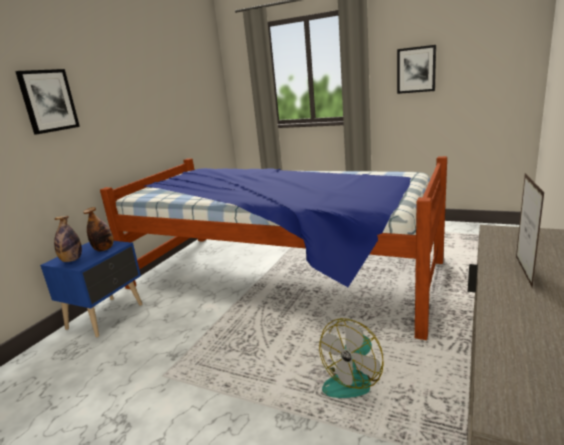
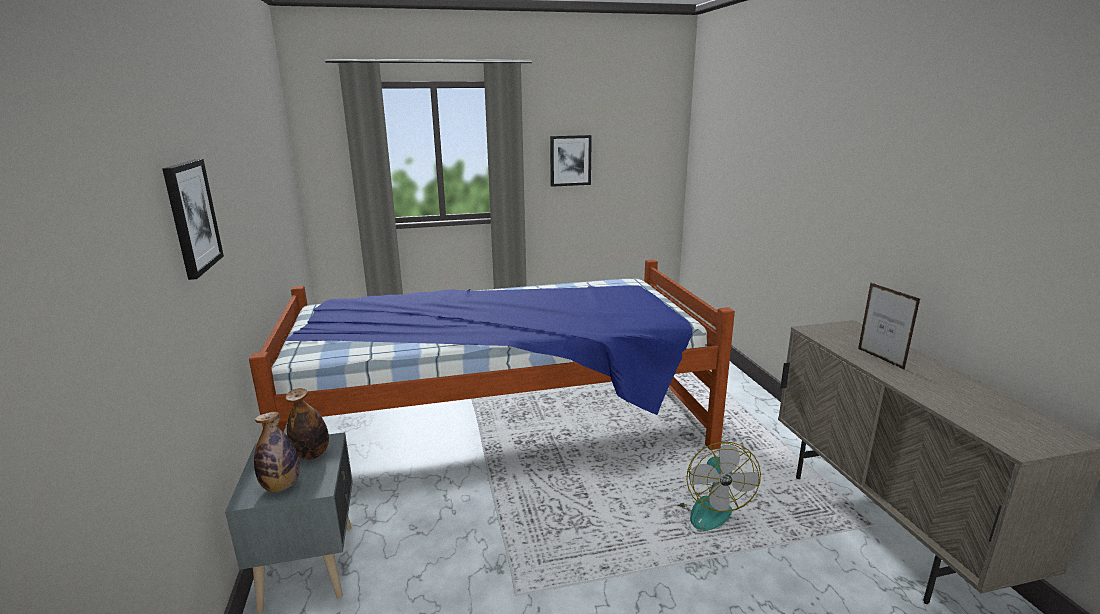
camera: 40 degrees left, 0 degrees up
blue nightstand [40,241,142,337] -> grey nightstand [225,432,353,614]

